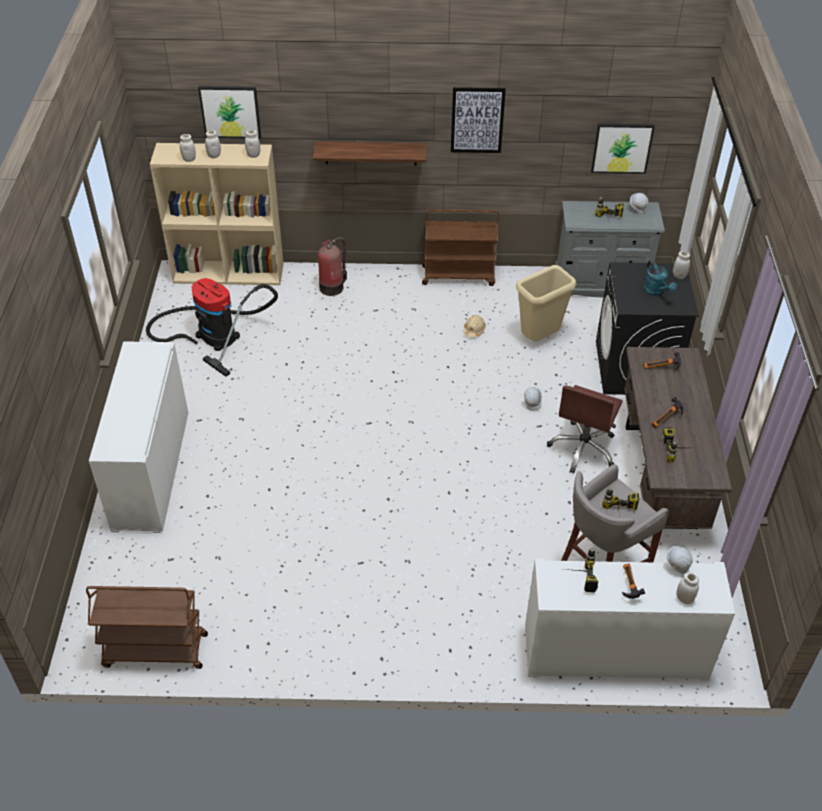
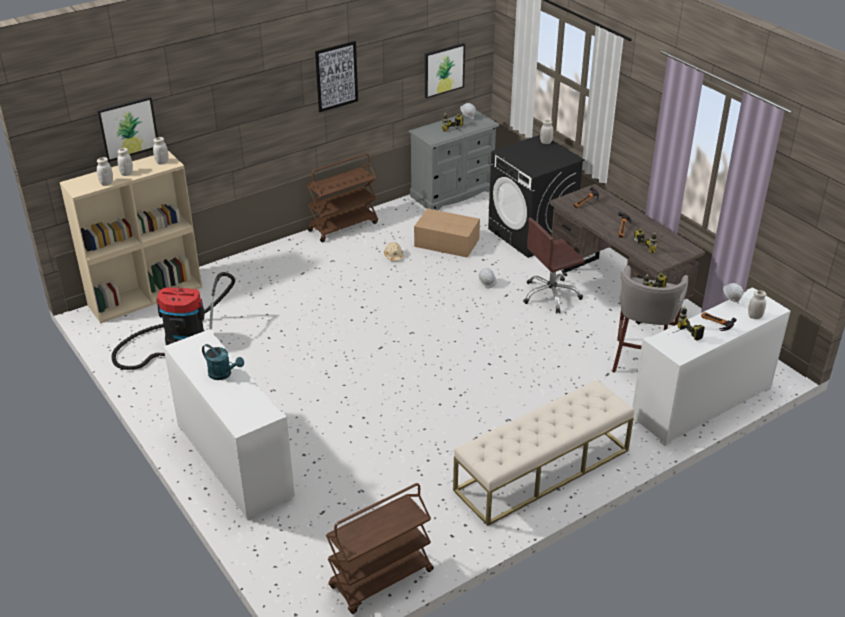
camera: 35 degrees left, 10 degrees down
shelf [313,141,427,166] -> none
fire extinguisher [318,237,347,296] -> none
beige trash can [516,265,576,341] -> cardboard box [414,208,480,258]
brown office chair [547,385,623,474] -> brown office chair turned 75 degrees clockwise [523,217,585,313]
turquoise watering can [644,260,677,296] -> turquoise watering can moved to [202,344,244,380]
none -> beige bench [453,380,634,526]

